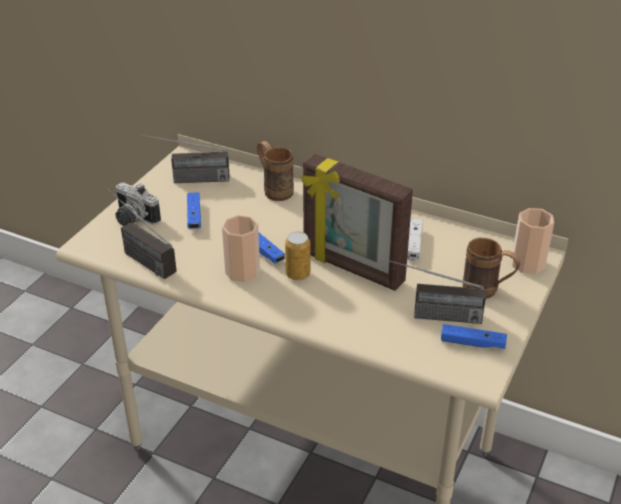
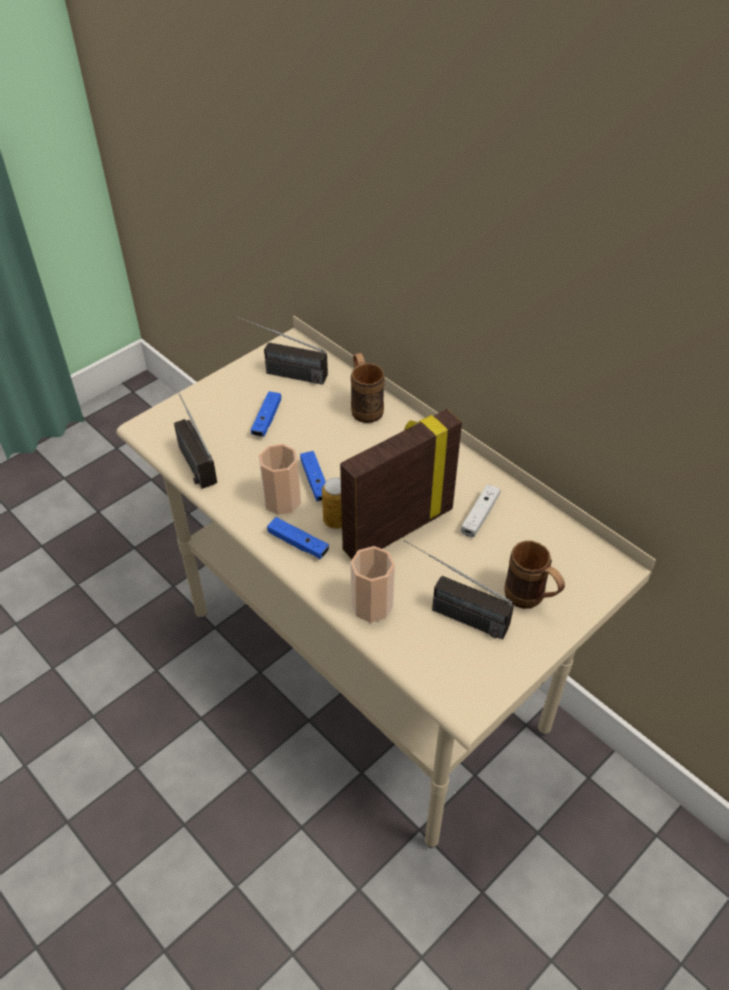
camera: 20 degrees right, 10 degrees up
camera [115,182,161,226] -> none
picture frame [301,154,413,291] -> picture frame turned 90 degrees clockwise [340,409,462,559]
blue game controller [441,324,507,349] -> blue game controller moved to [267,517,329,559]
cup [511,208,554,274] -> cup moved to [351,546,395,623]

